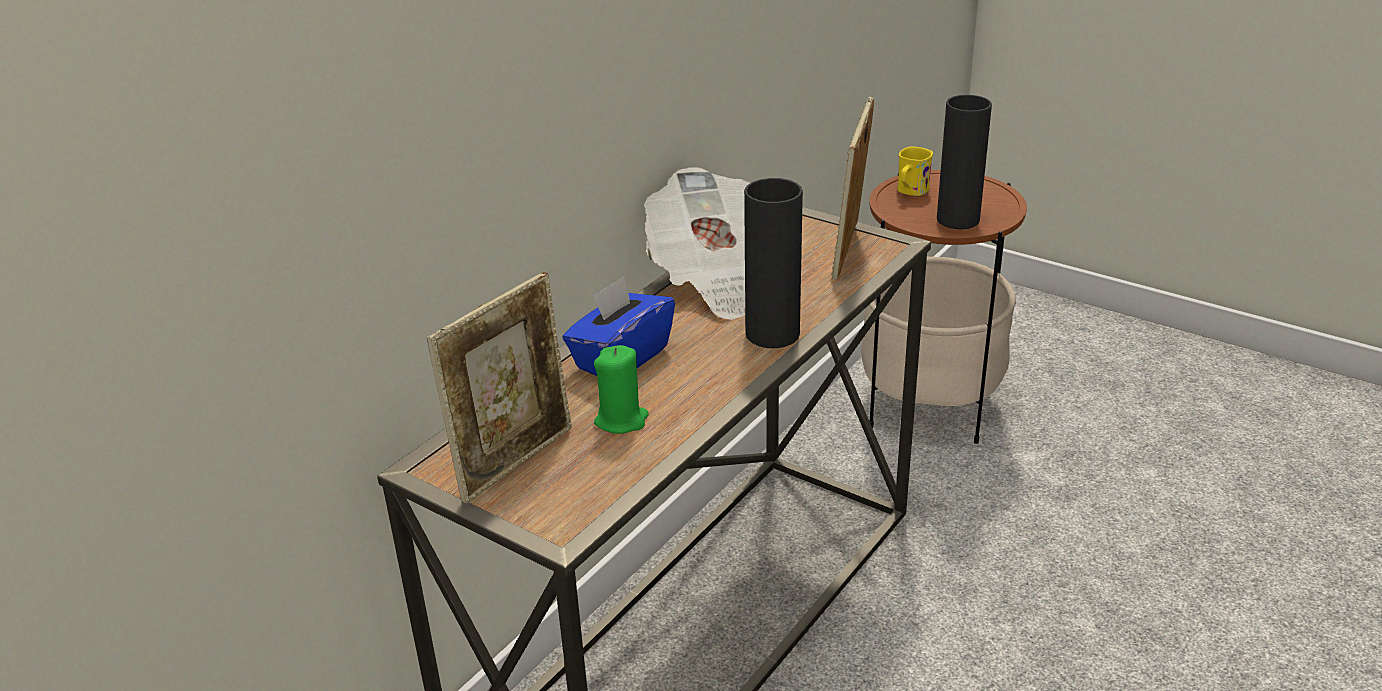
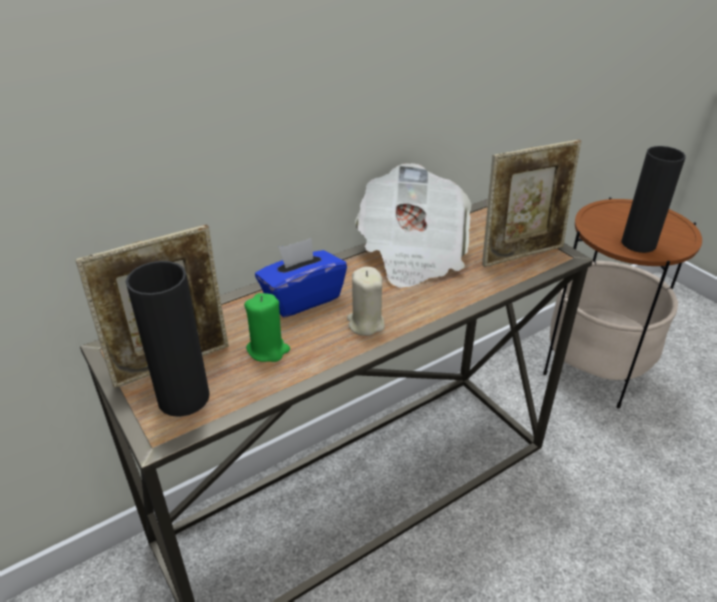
camera: 20 degrees right, 5 degrees up
black vase [744,178,803,348] -> black vase moved to [125,261,210,417]
picture frame [831,97,874,280] -> picture frame turned 150 degrees counterclockwise [482,140,581,267]
yellow mug [897,146,933,196] -> none
none -> beige candle [347,267,385,336]

